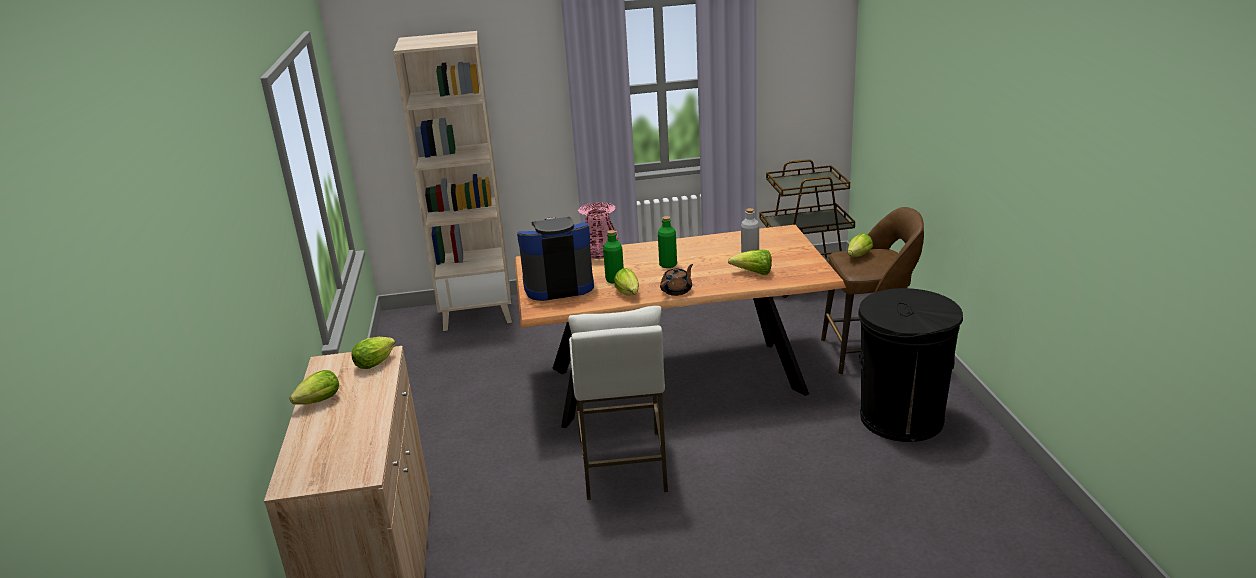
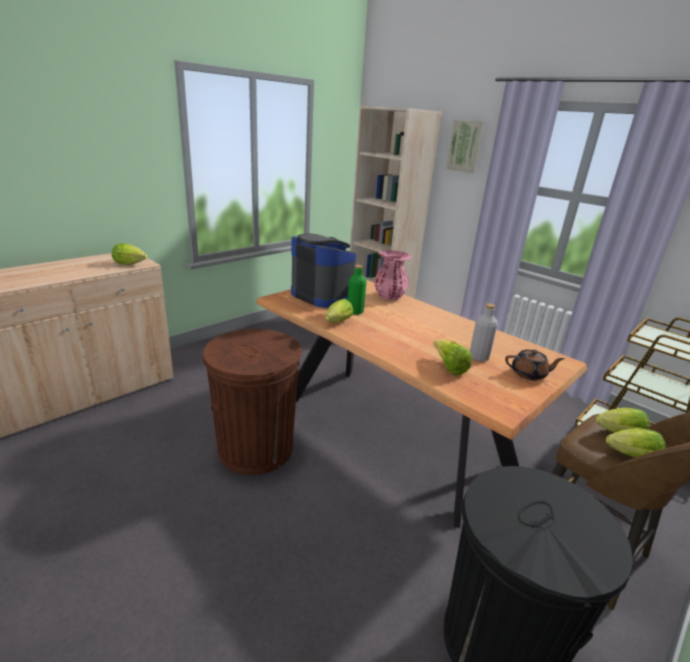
camera: 50 degrees right, 0 degrees up
lettuce [289,370,339,405] -> lettuce moved to [606,428,665,457]
white stool [568,306,668,500] -> brown trash can [203,329,302,475]
green bottle [658,216,677,268] -> none
brown teapot [660,264,693,296] -> brown teapot moved to [505,349,564,381]
none -> picture [446,120,485,173]

